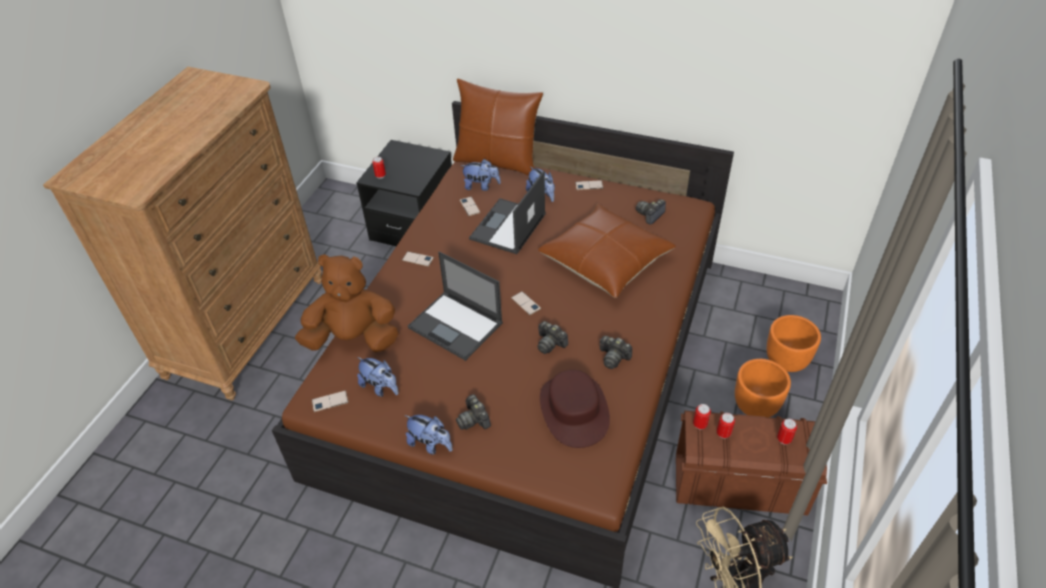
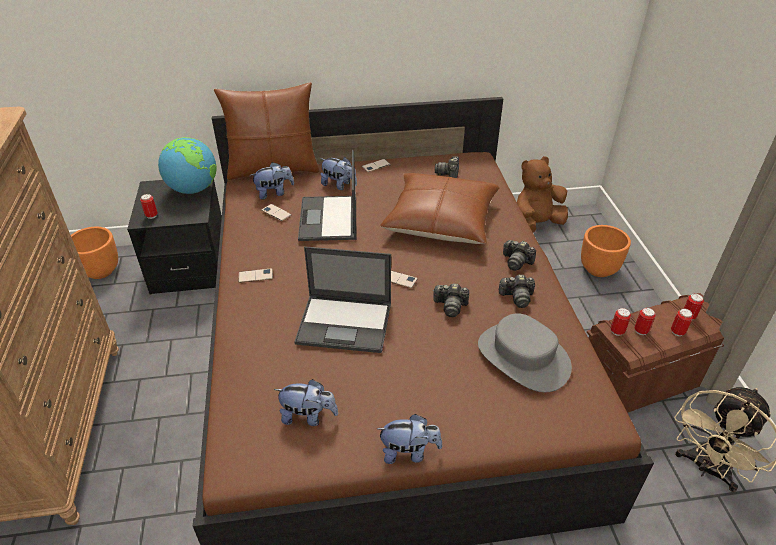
camera: 30 degrees left, 5 degrees down
brown plush toy [295,254,398,352] -> brown plush toy moved to [517,156,568,233]
phone [312,391,349,412] -> none
camera [456,394,491,430] -> camera moved to [503,240,536,271]
brown hat [540,370,610,448] -> grey hat [478,313,572,392]
orange planter [735,359,791,417] -> orange planter moved to [71,227,118,279]
none -> globe [158,137,217,194]
none -> can [671,309,693,336]

